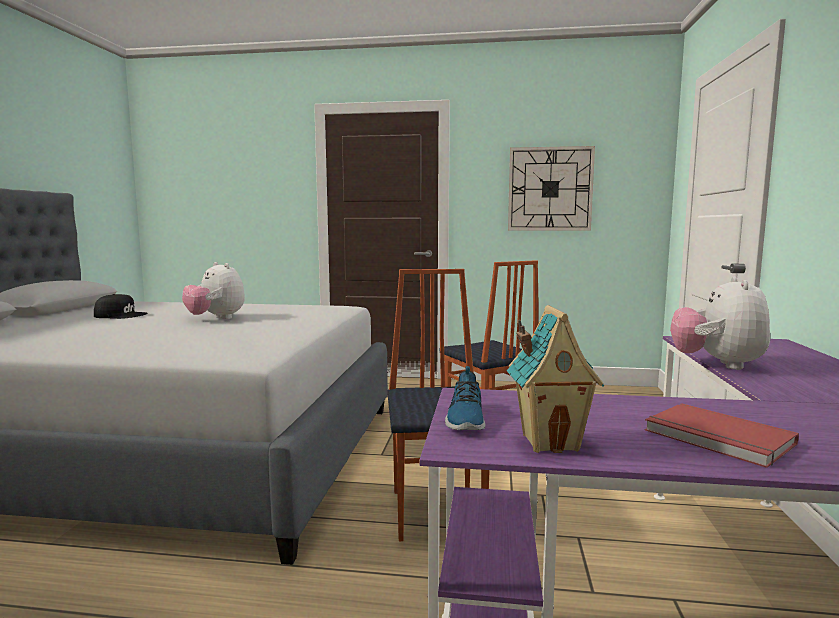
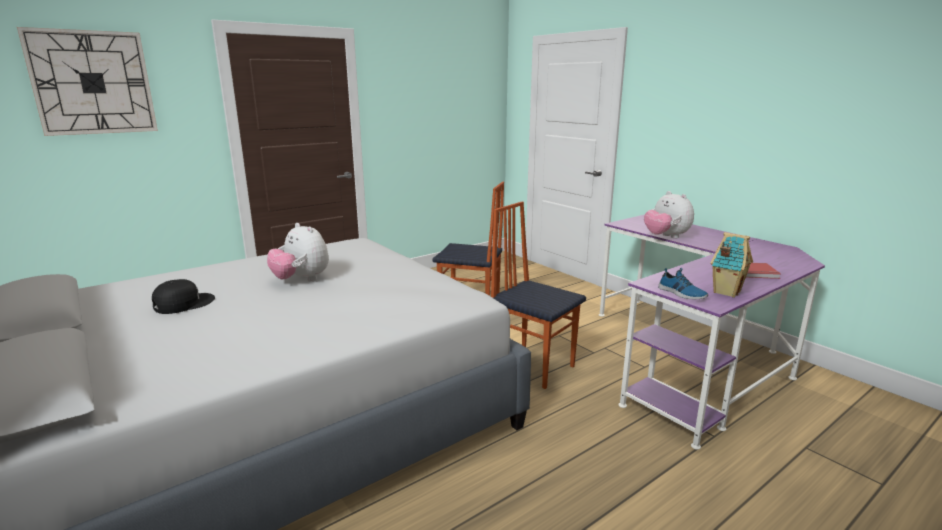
camera: 45 degrees left, 10 degrees up
plush toy [182,262,245,319] -> plush toy turned 45 degrees clockwise [267,223,329,281]
wall clock [508,146,595,231] -> wall clock moved to [17,27,158,136]

